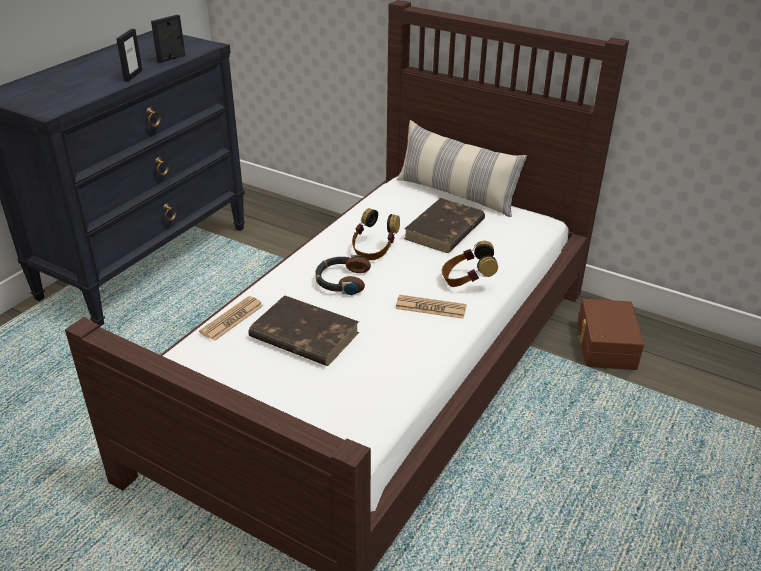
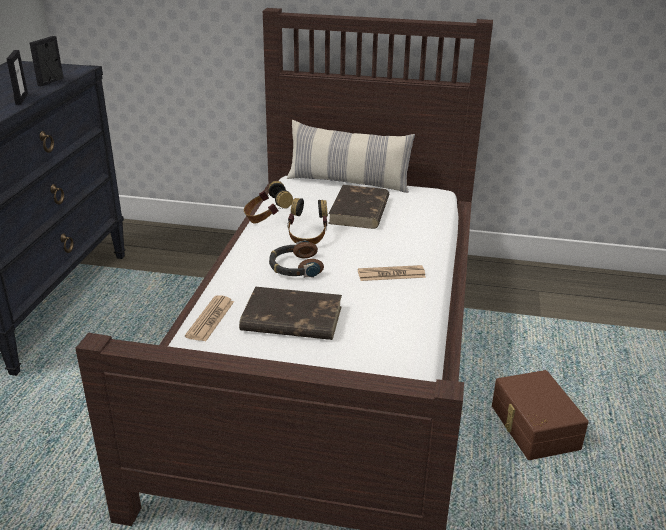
camera: 20 degrees left, 5 degrees down
headphones [442,241,498,287] -> headphones moved to [244,181,293,224]
brown storage box [578,299,644,370] -> brown storage box moved to [492,370,589,460]

